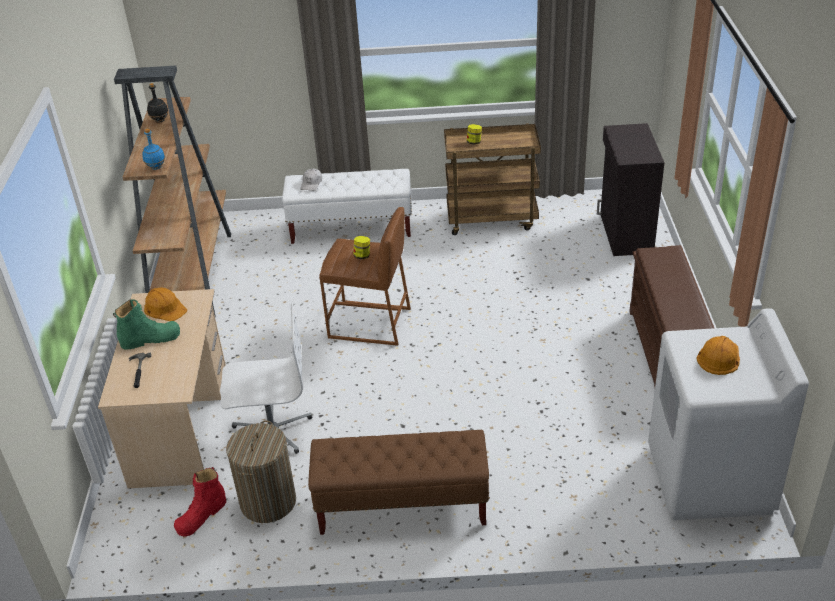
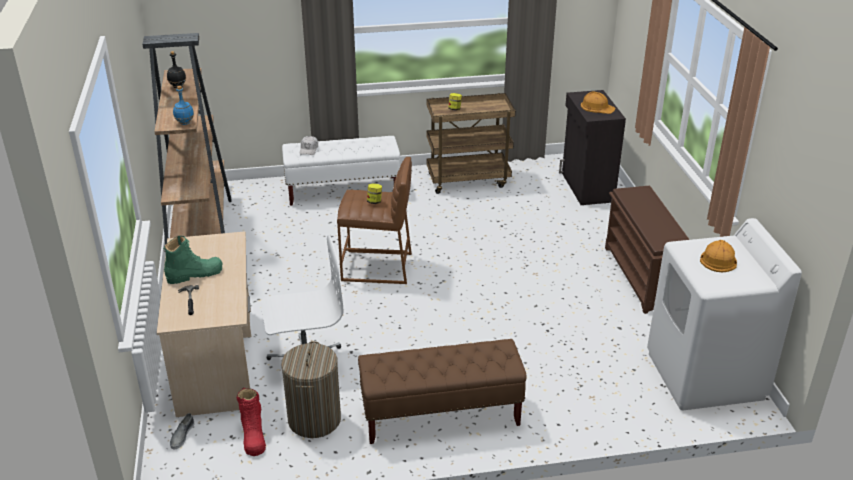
camera: 10 degrees left, 5 degrees down
orange hard hat [144,288,187,321] -> orange hard hat moved to [581,91,616,114]
red boot [174,467,226,537] -> red boot turned 45 degrees counterclockwise [237,388,266,456]
none -> grey shoe [170,413,194,449]

